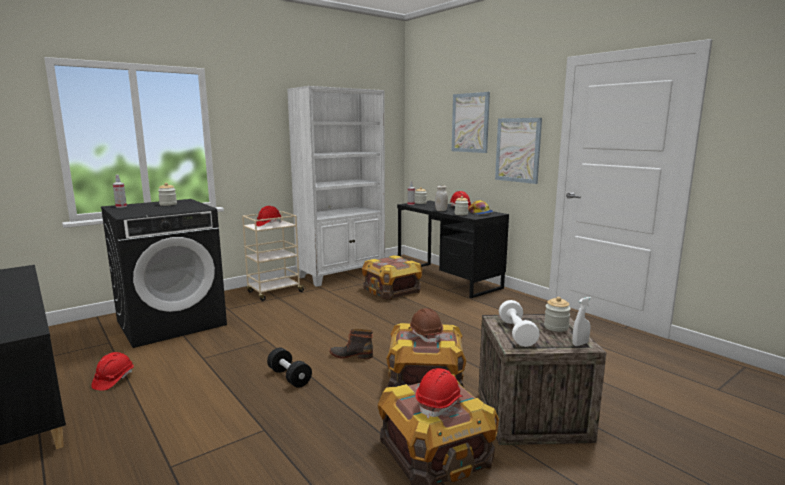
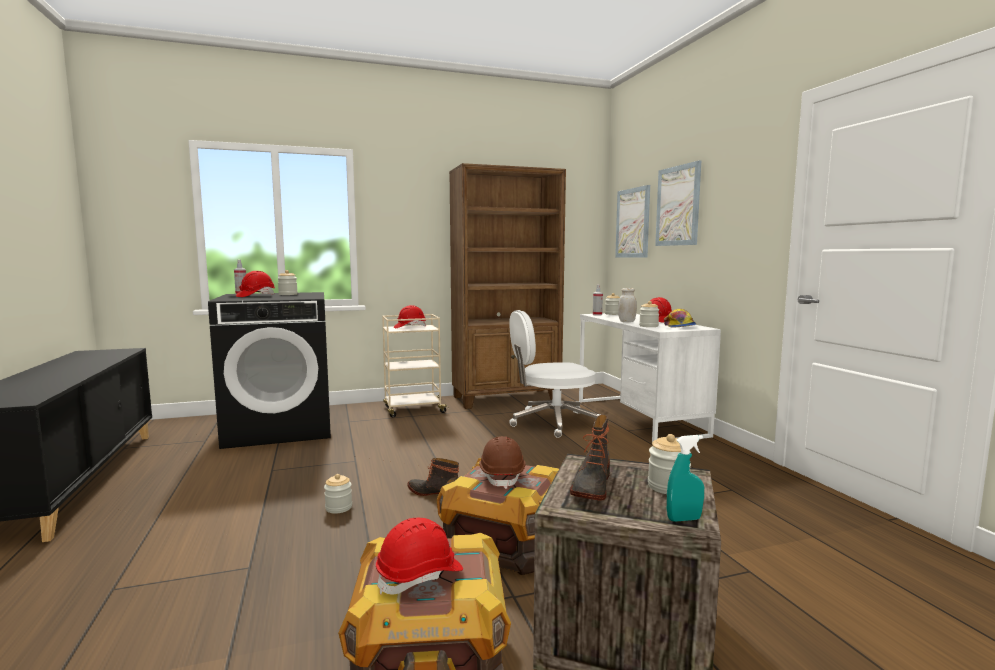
camera: 20 degrees right, 5 degrees down
red hard hat [91,352,134,391] -> red hard hat moved to [236,271,275,297]
black dumbbell [267,348,312,388] -> jar [324,474,352,514]
white bookcase [287,86,385,287] -> brown bookcase [449,163,566,409]
crate [362,255,422,300] -> white office chair [509,310,600,438]
black desk [397,201,509,298] -> white desk [579,313,721,442]
picture [495,118,542,184] -> picture moved to [615,185,650,258]
white dumbbell [499,300,540,347] -> boot [570,415,610,501]
white spray bottle [572,297,591,346] -> turquoise spray bottle [667,435,704,522]

